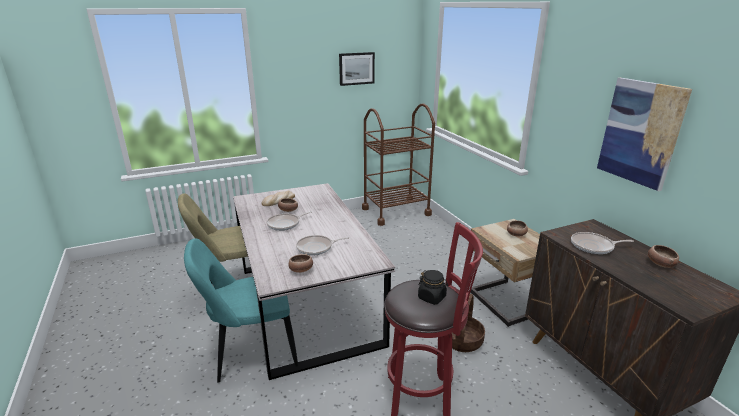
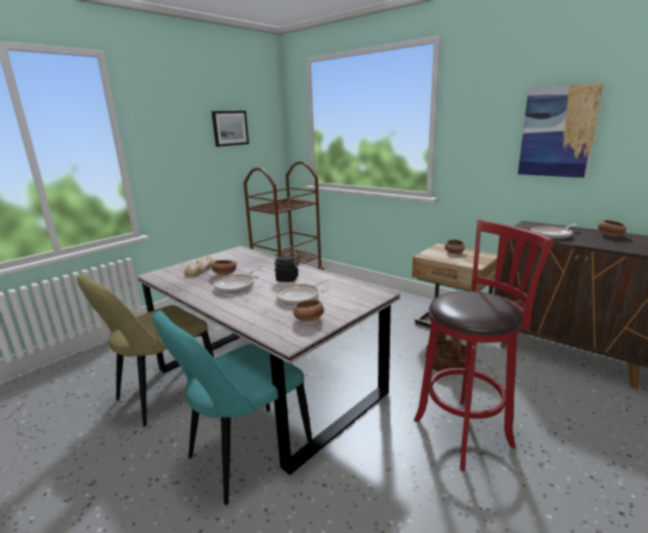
camera: 25 degrees left, 5 degrees down
black jar [418,270,448,305] -> black jar moved to [274,255,300,282]

